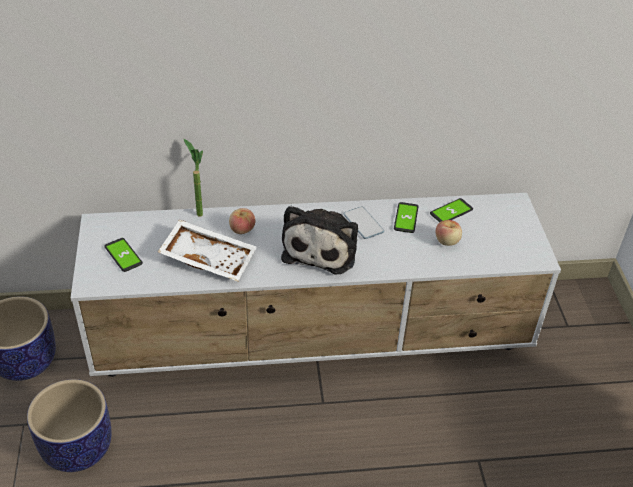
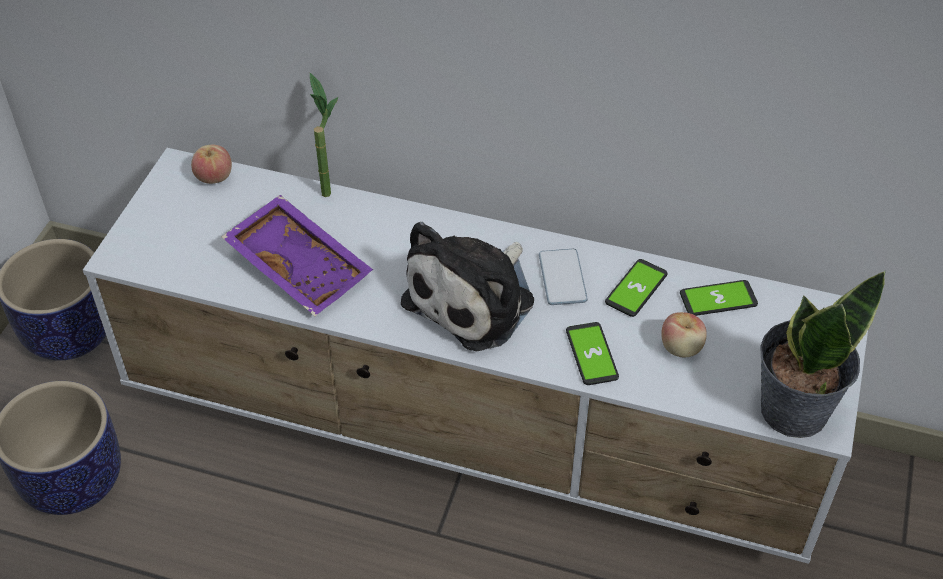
camera: 25 degrees right, 5 degrees up
phone [104,238,143,272] -> phone moved to [566,322,619,385]
white tray [158,219,257,282] -> purple tray [222,195,373,316]
apple [229,208,255,234] -> apple moved to [191,144,232,184]
none -> potted plant [761,270,886,438]

